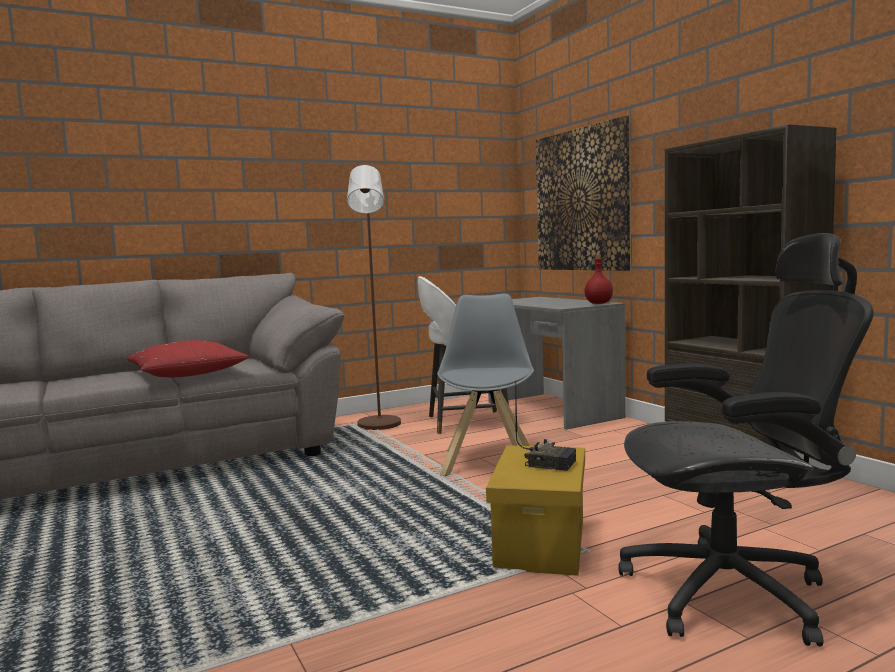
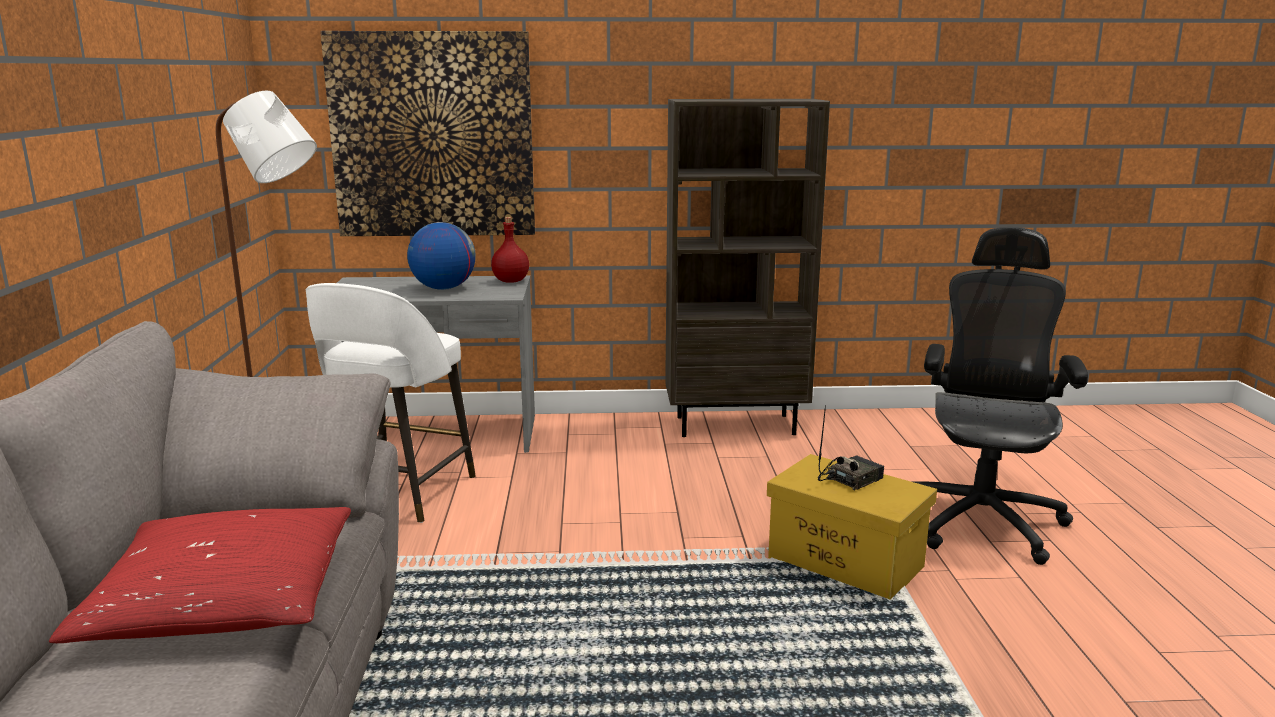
camera: 65 degrees left, 10 degrees up
grey chair [437,293,534,476] -> none
none -> globe [407,222,476,290]

